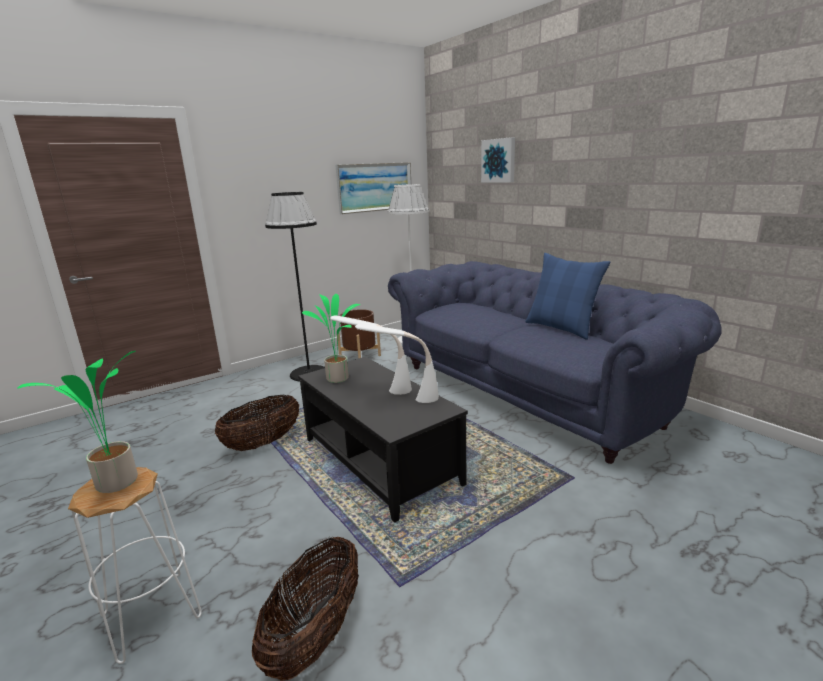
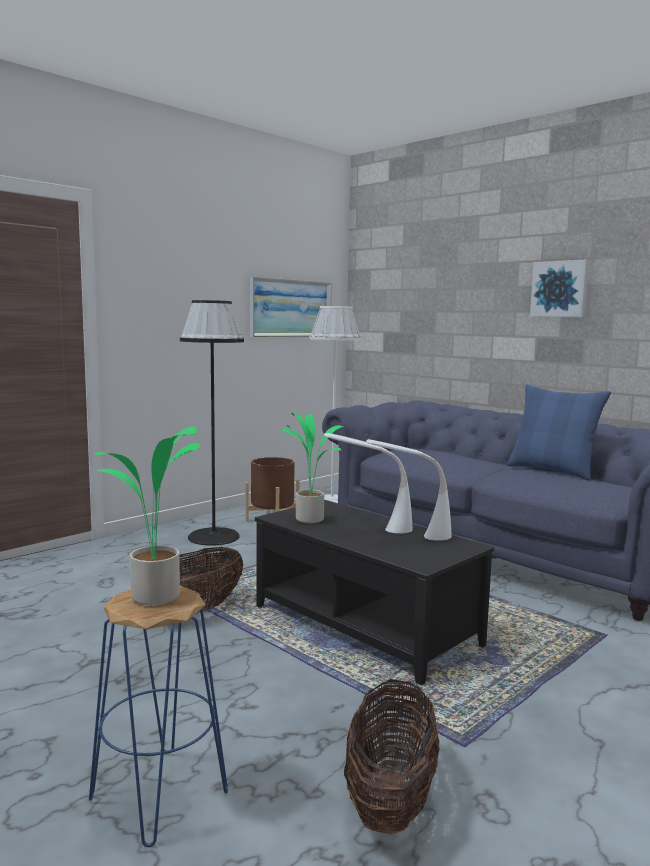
camera: 10 degrees left, 10 degrees down
white stool [68,467,202,664] -> blue stool [89,586,228,847]
picture [481,137,515,183] -> picture moved to [530,260,589,317]

